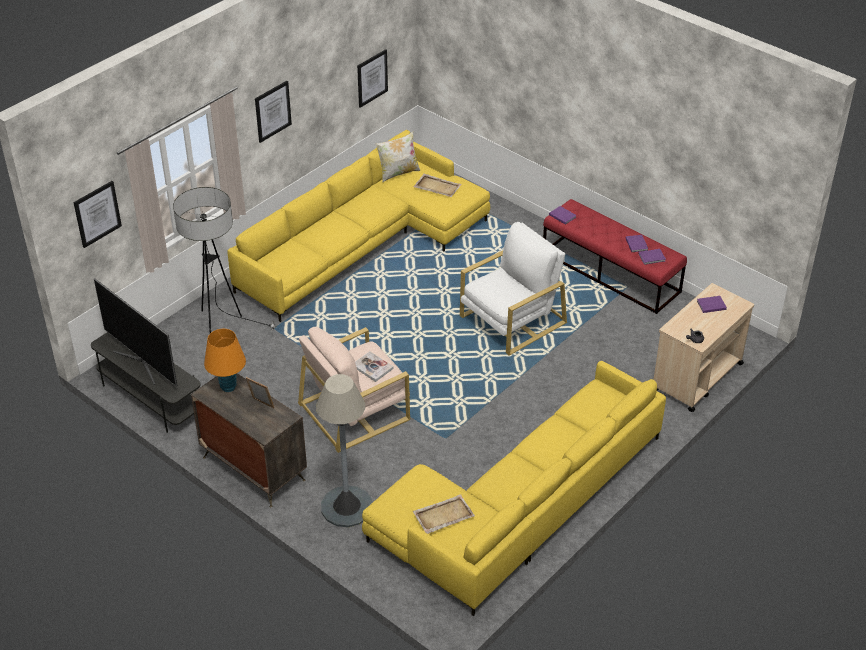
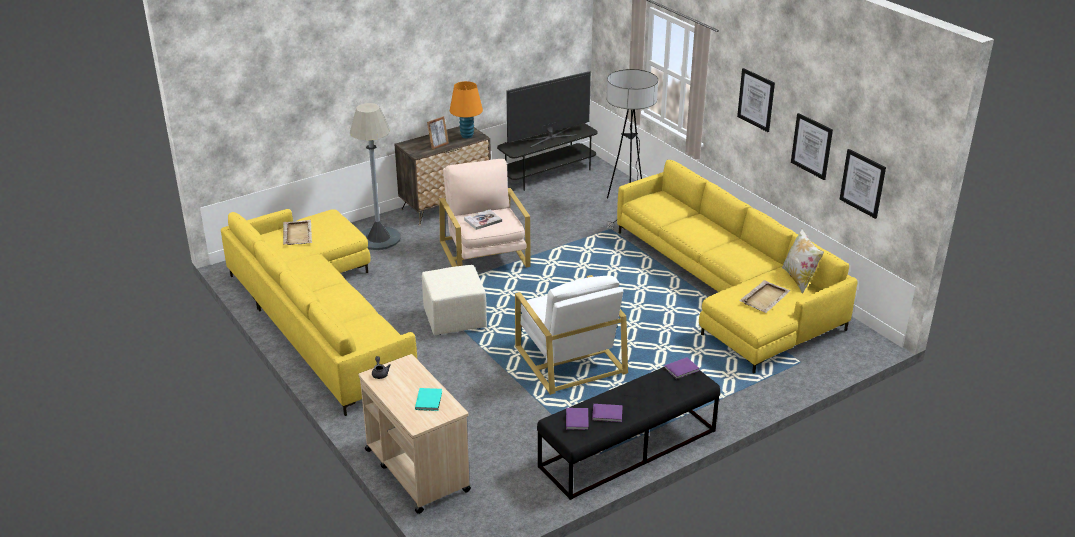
camera: 105 degrees right, 10 degrees down
picture [73,181,122,248] -> picture moved to [791,113,833,180]
red bench [543,199,687,314] -> black bench [537,367,720,500]
purple book [697,296,727,313] -> turquoise book [415,388,442,411]
none -> beige ottoman [422,265,487,335]

